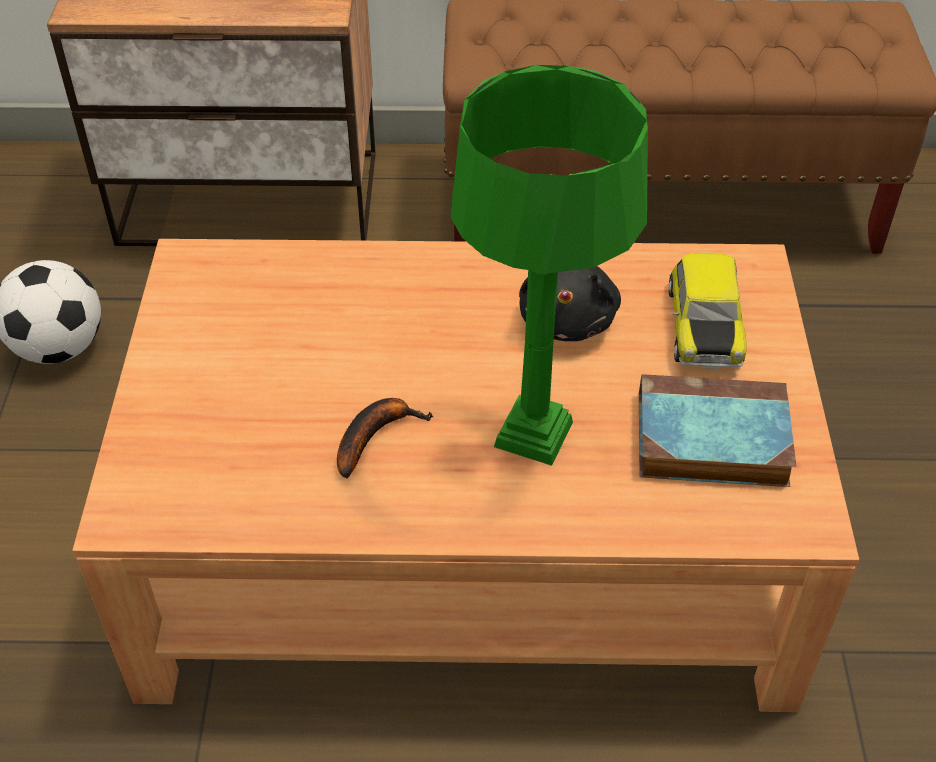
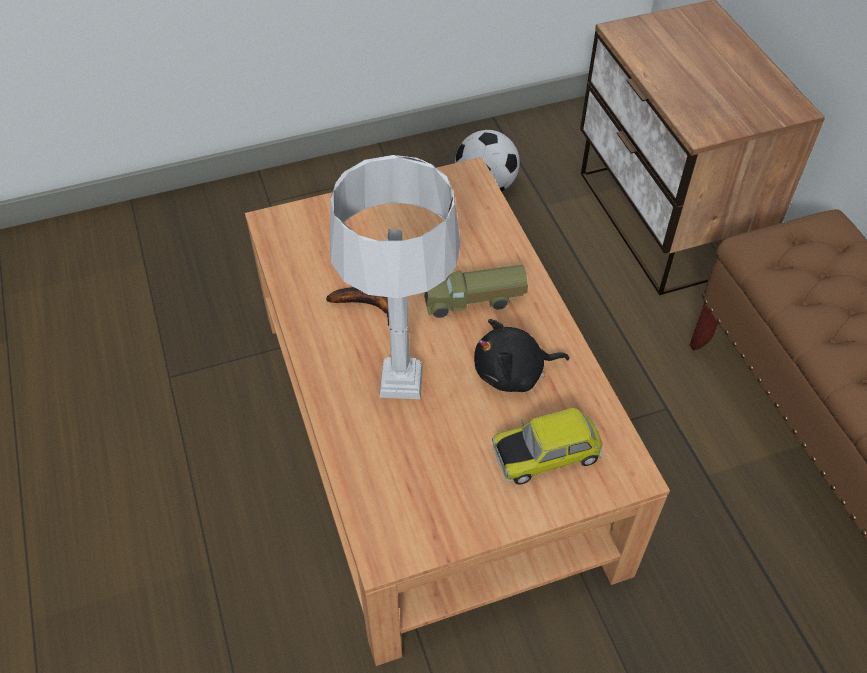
camera: 70 degrees right, 5 degrees up
green table lamp [450,65,648,466] -> grey table lamp [330,155,460,399]
book [639,374,796,487] -> none
none -> toy truck [424,265,528,318]

